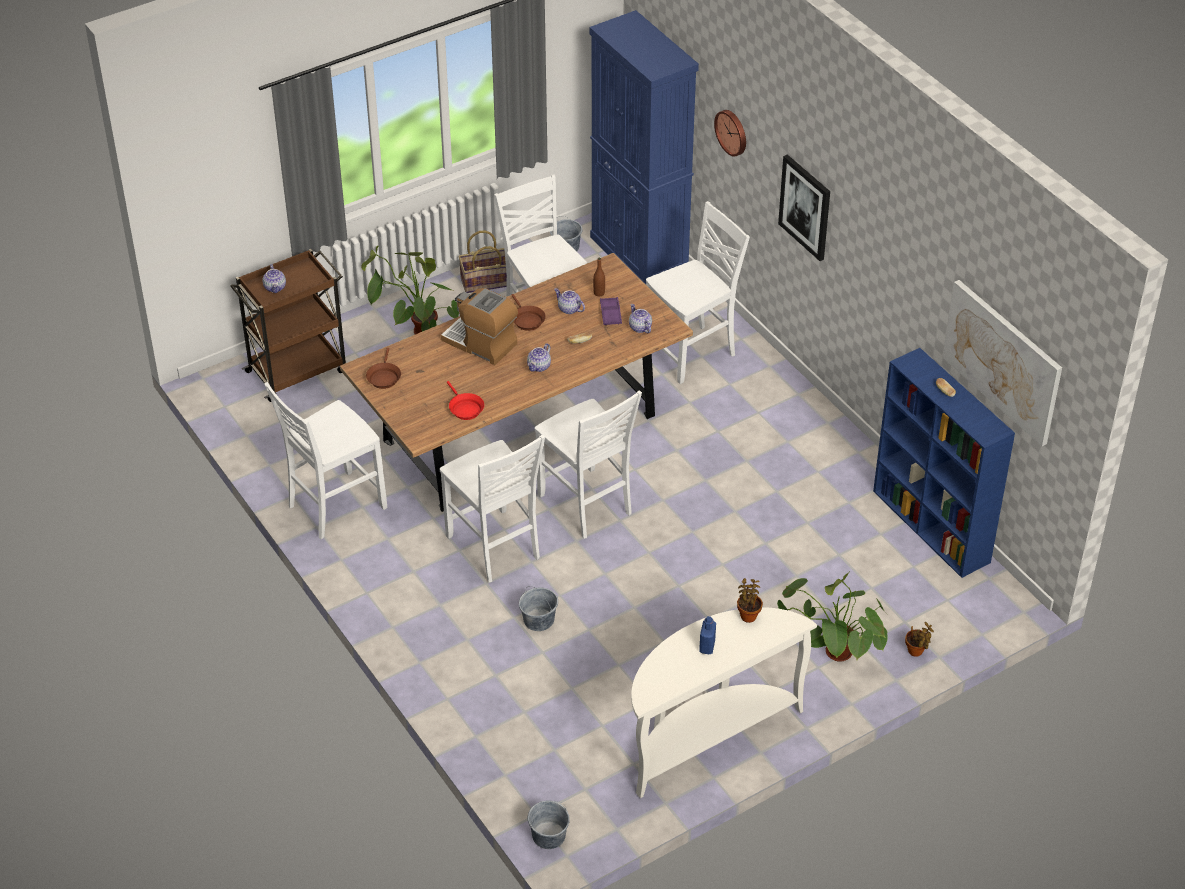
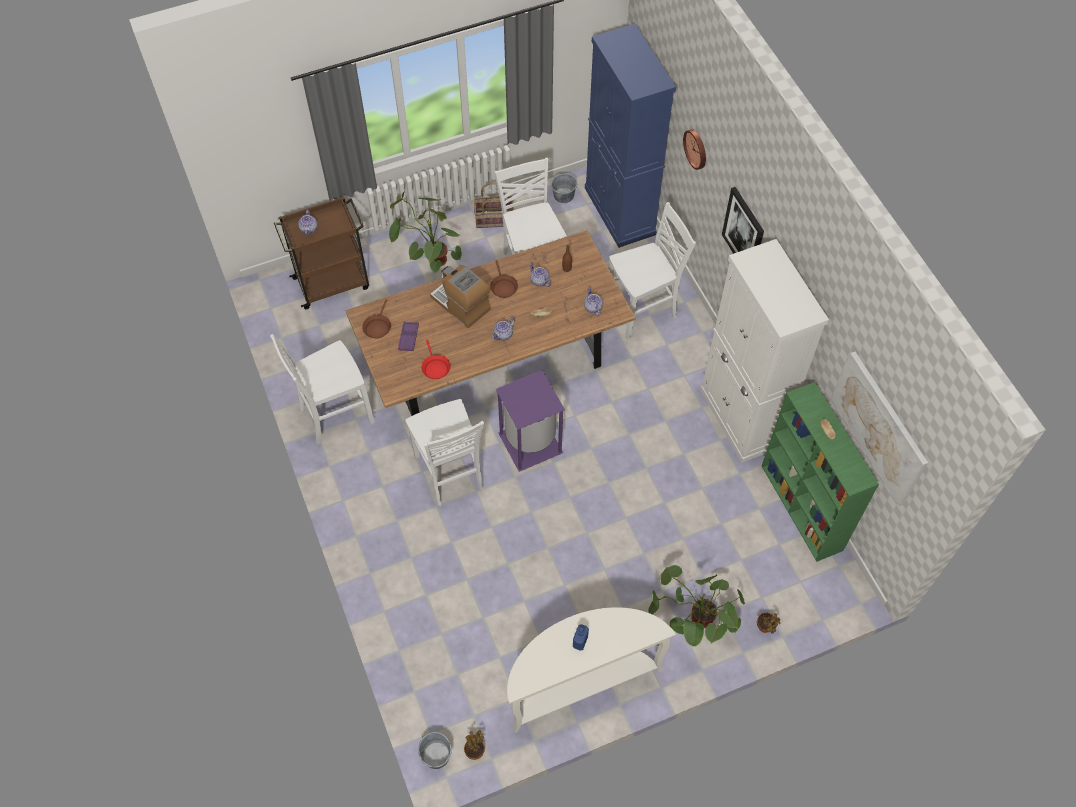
camera: 10 degrees right, 15 degrees up
grey bucket [519,586,558,631] -> none
white chair [535,390,642,539] -> purple trash can [496,370,565,472]
purple tray [600,297,622,325] -> purple tray moved to [398,322,419,351]
potted plant [737,578,763,623] -> potted plant moved to [464,730,485,760]
blue bookcase [873,348,1015,578] -> green bookcase [762,382,879,562]
none -> white cabinet [700,239,829,463]

